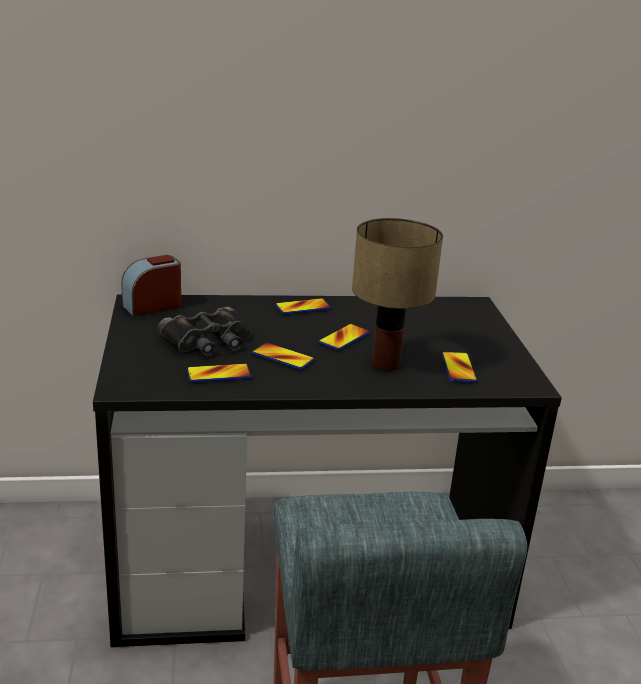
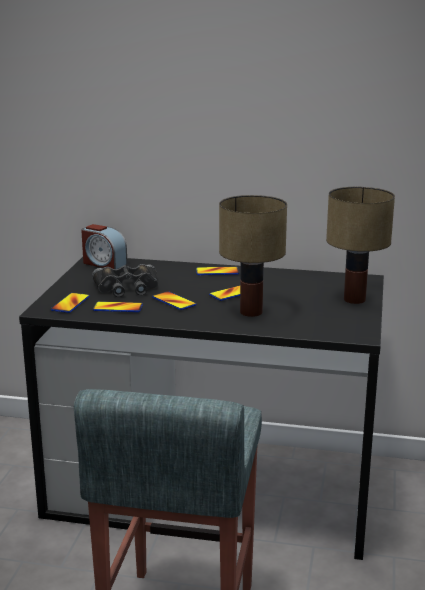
camera: 20 degrees right, 5 degrees down
alarm clock [121,255,181,316] -> alarm clock turned 135 degrees counterclockwise [81,224,127,269]
phone [442,352,477,382] -> phone moved to [51,293,90,313]
none -> table lamp [326,187,395,304]

